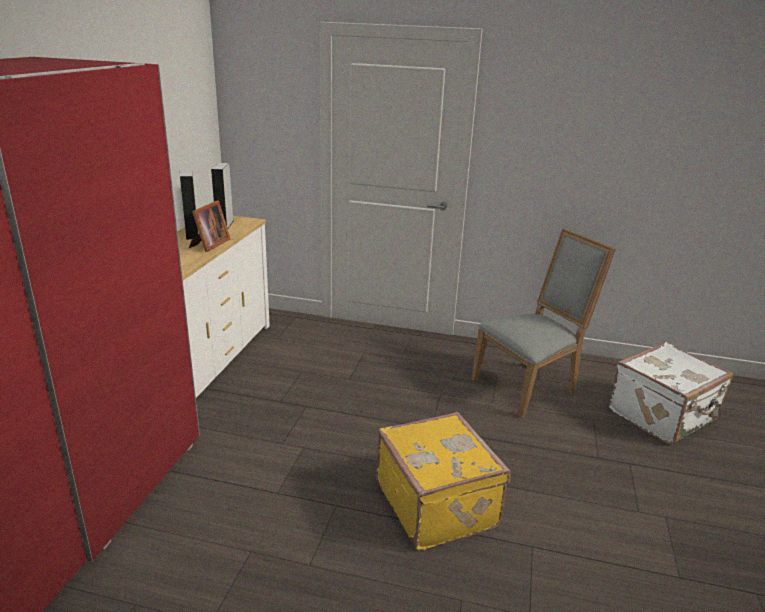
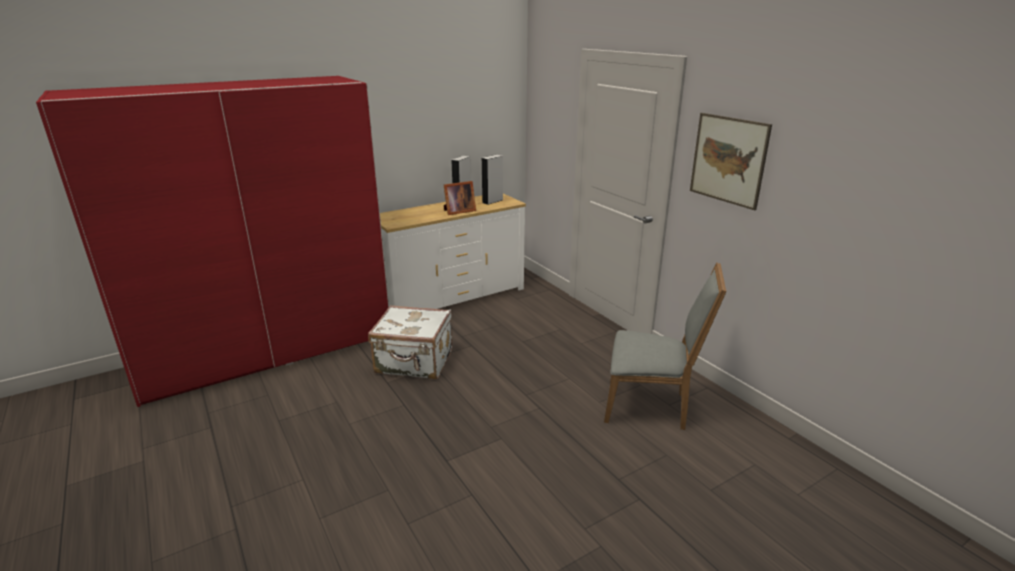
camera: 45 degrees right, 0 degrees up
yellow suitcase [376,412,511,551] -> none
white suitcase [609,342,733,444] -> white suitcase moved to [368,305,452,379]
none -> picture [690,113,772,210]

